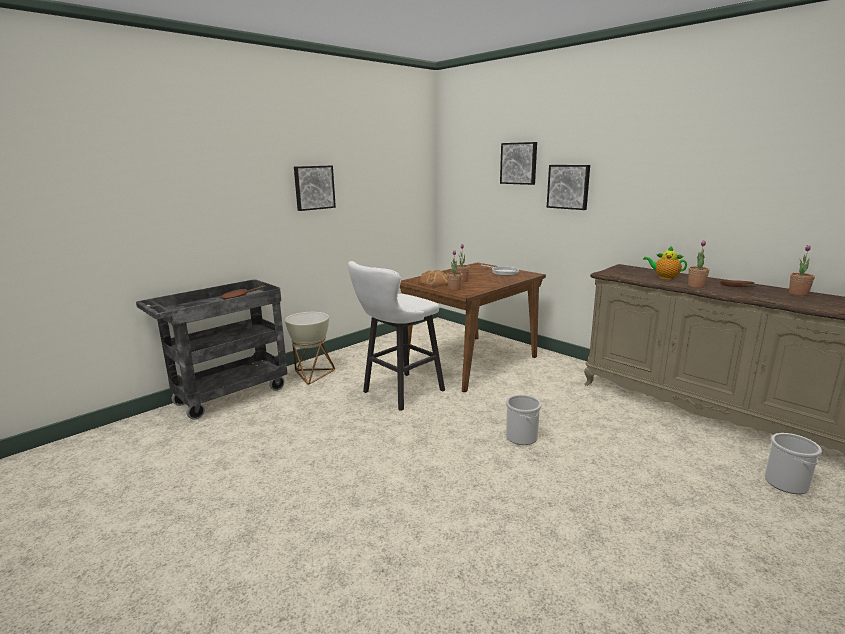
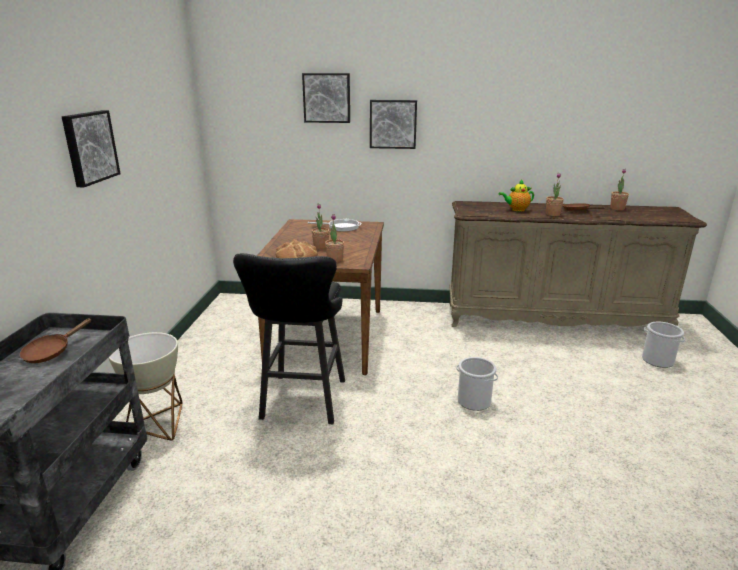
camera: 40 degrees left, 5 degrees up
white stool [348,261,445,411] -> black stool [233,253,345,424]

